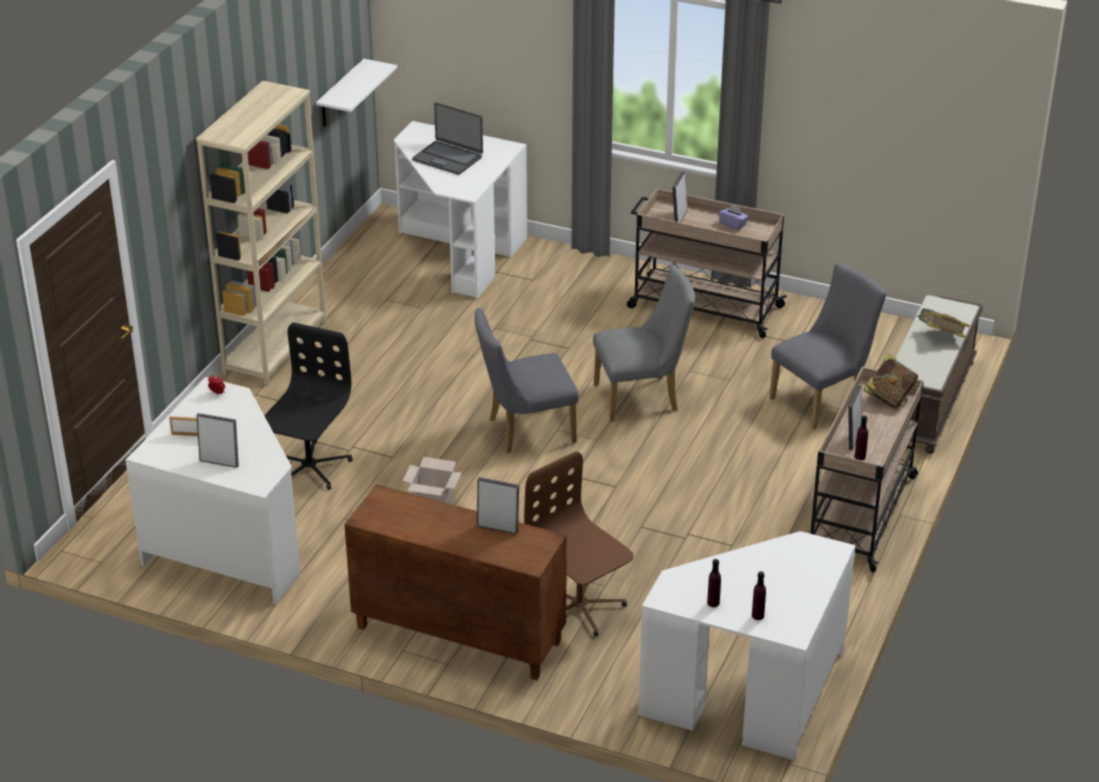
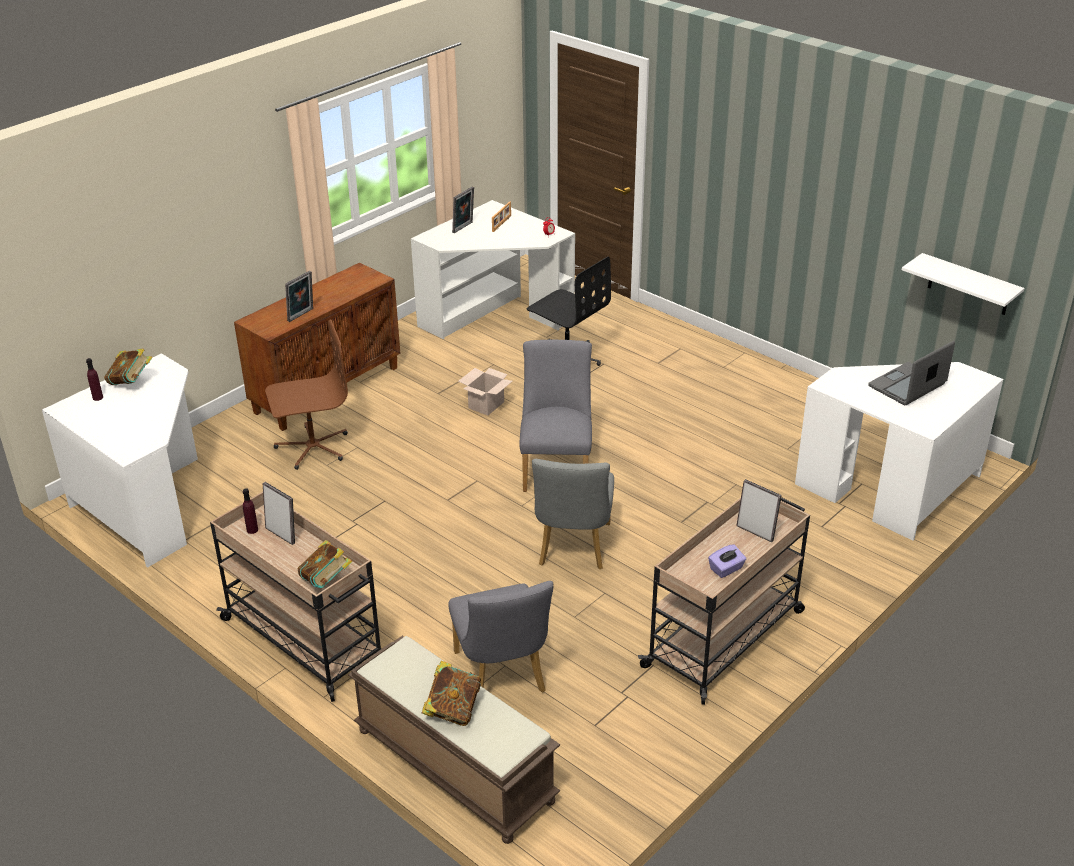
camera: 110 degrees right, 0 degrees up
beige bookcase [196,81,326,386] -> none
purple bottle [707,559,721,607] -> book [104,349,152,385]

